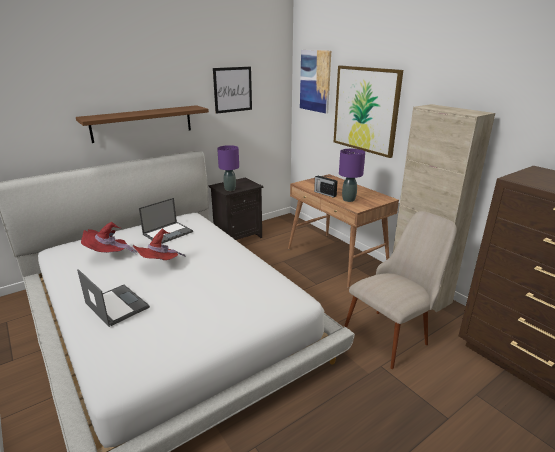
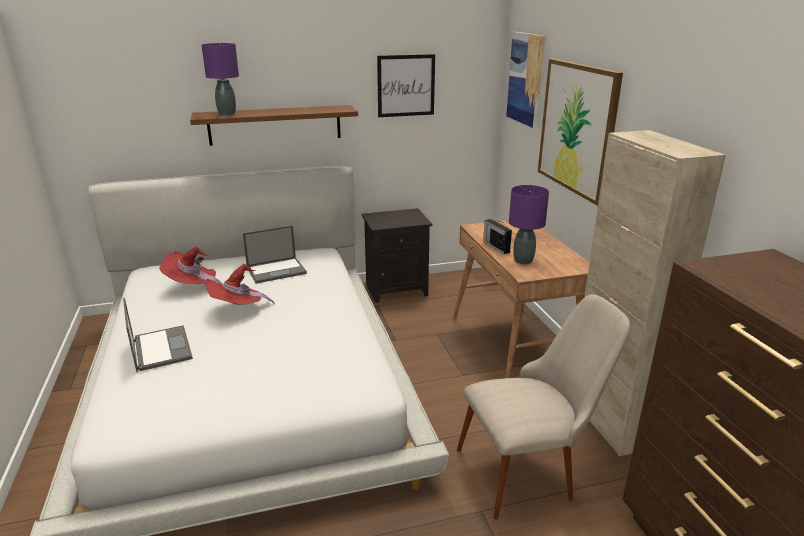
camera: 20 degrees right, 0 degrees up
purple table lamp [217,145,239,191] -> purple table lamp moved to [202,43,239,115]

